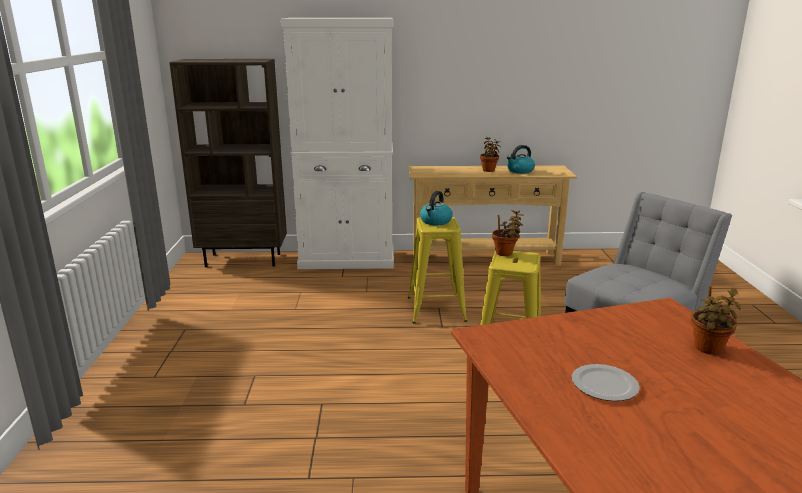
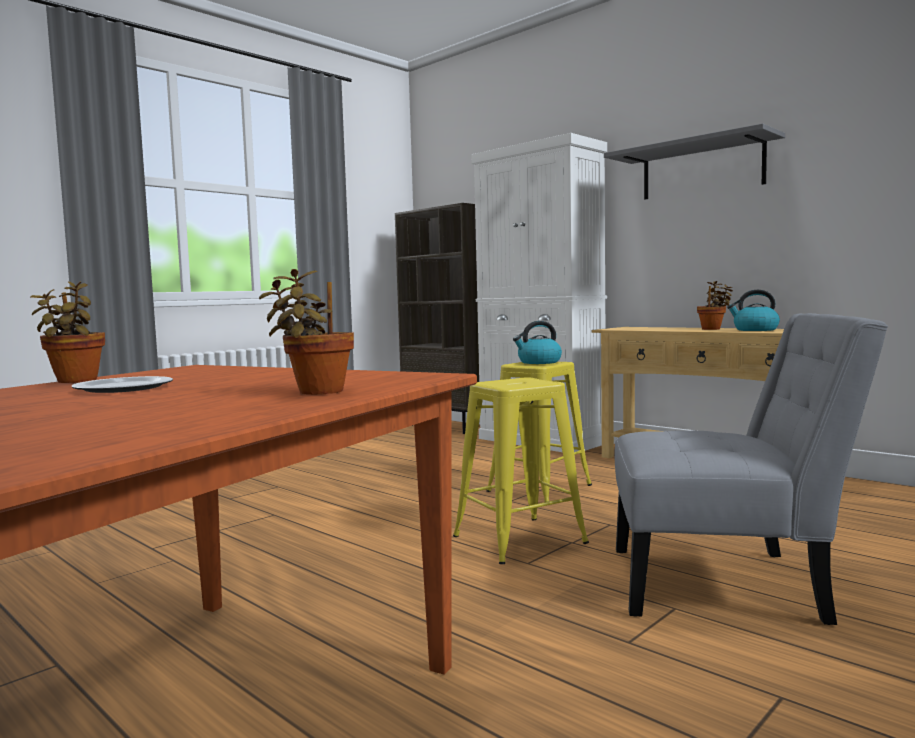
camera: 45 degrees right, 15 degrees down
potted plant [492,210,524,256] -> potted plant moved to [30,282,105,383]
none -> grey shelf [604,123,785,200]

